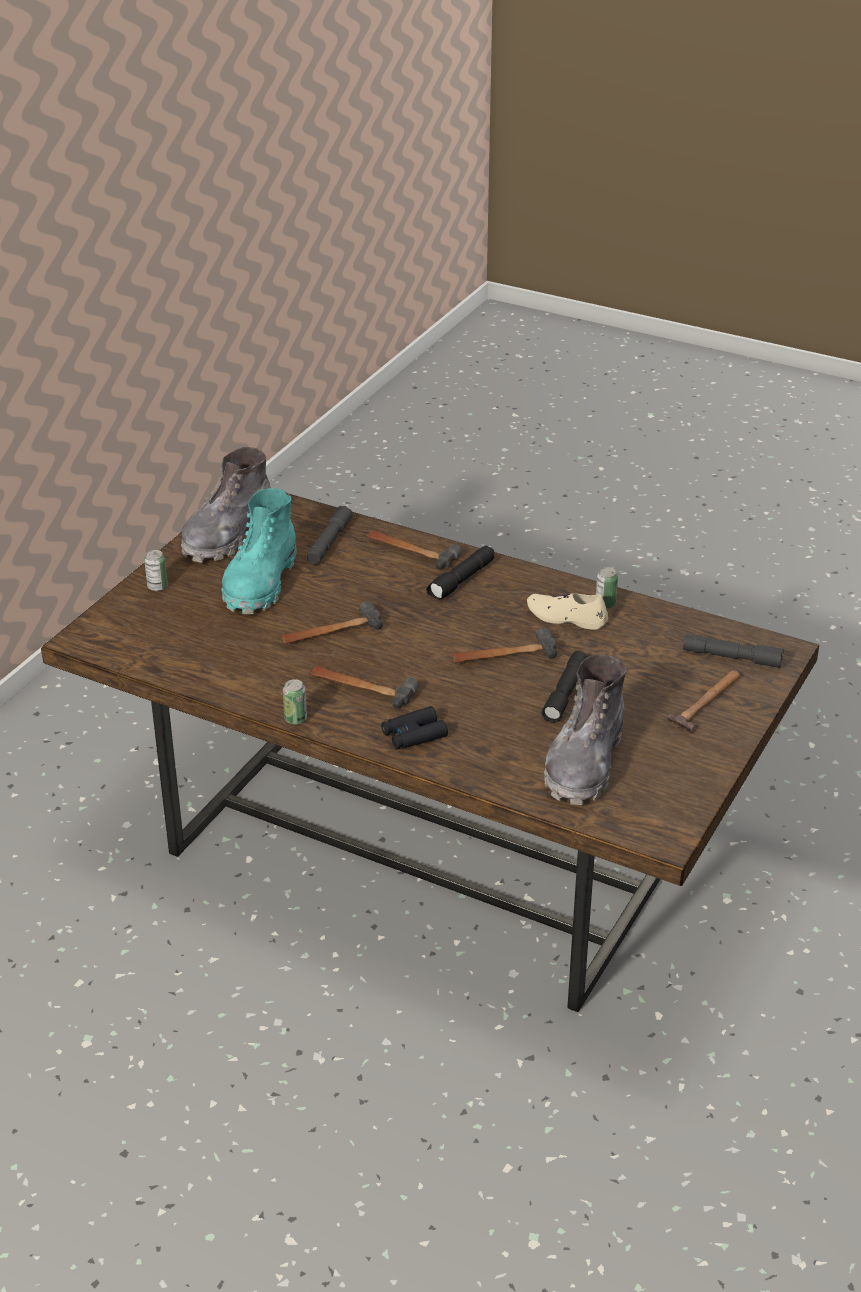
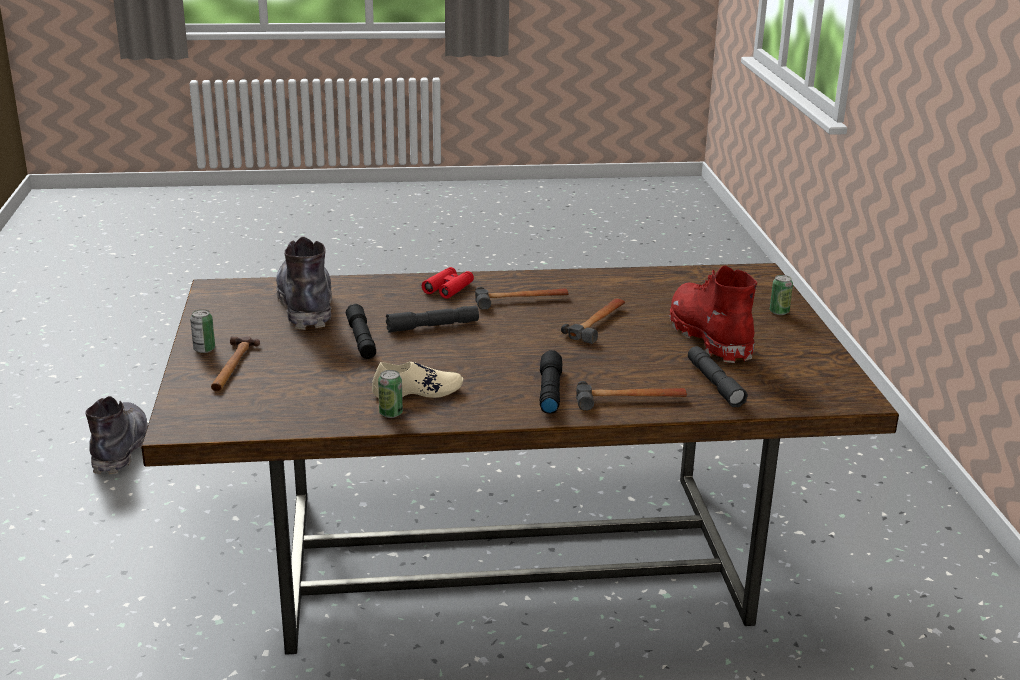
camera: 145 degrees right, 10 degrees down
grey boot [181,447,270,563] -> grey boot moved to [85,396,148,475]
turquoise boot [221,488,297,614] -> red boot [669,266,757,363]
can [283,679,307,724] -> can moved to [190,309,215,353]
black binoculars [381,706,448,750] -> red binoculars [422,267,474,299]
hammer [452,628,557,662] -> none
grey flashlight [683,634,784,668] -> grey flashlight moved to [386,306,479,333]

